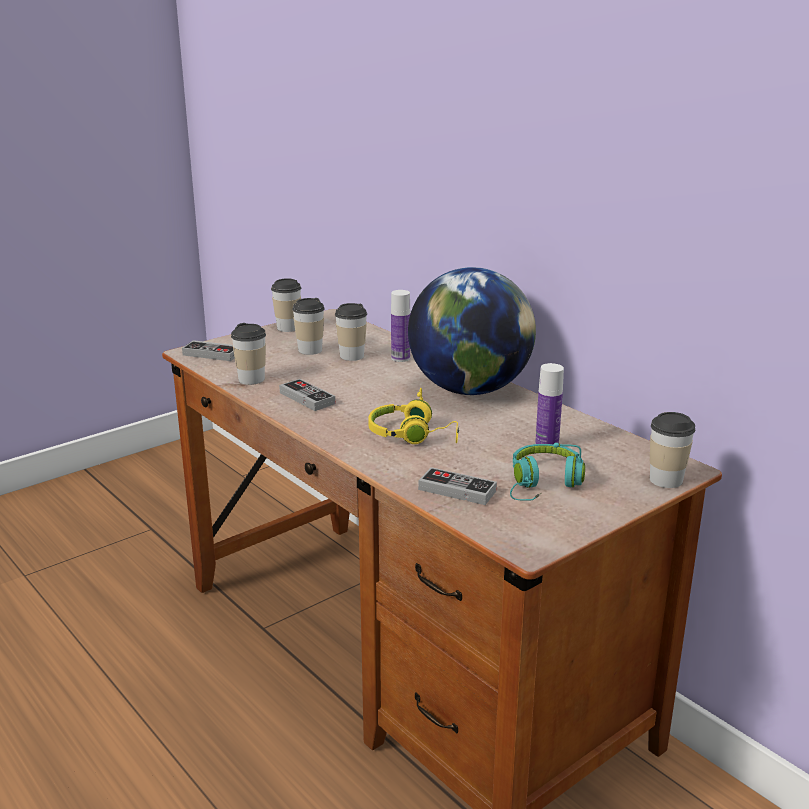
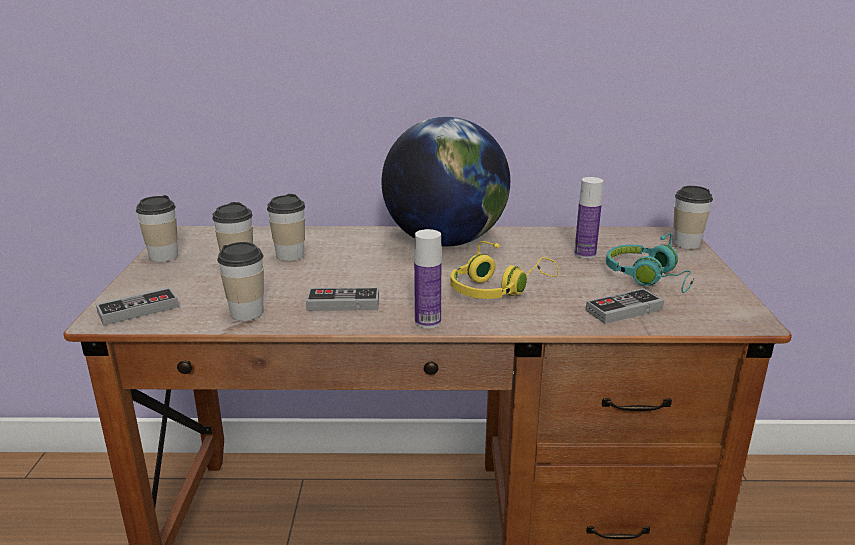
camera: 50 degrees left, 0 degrees up
bottle [391,290,410,362] -> bottle moved to [414,229,442,329]

